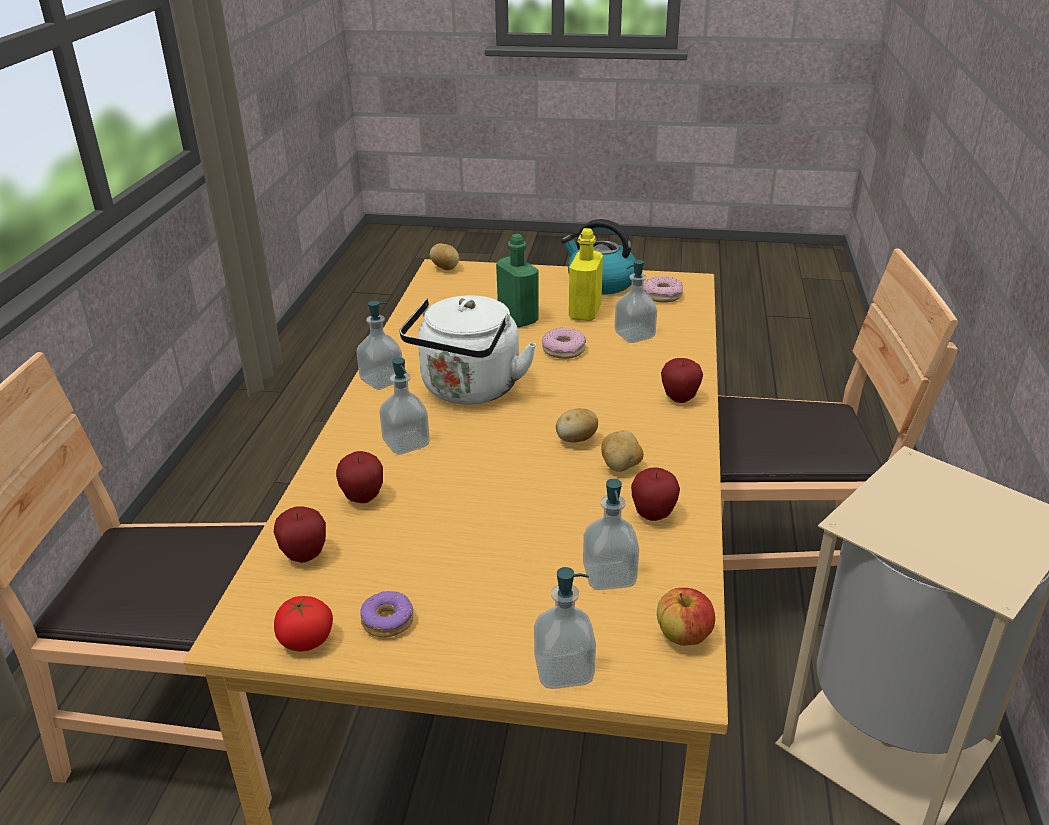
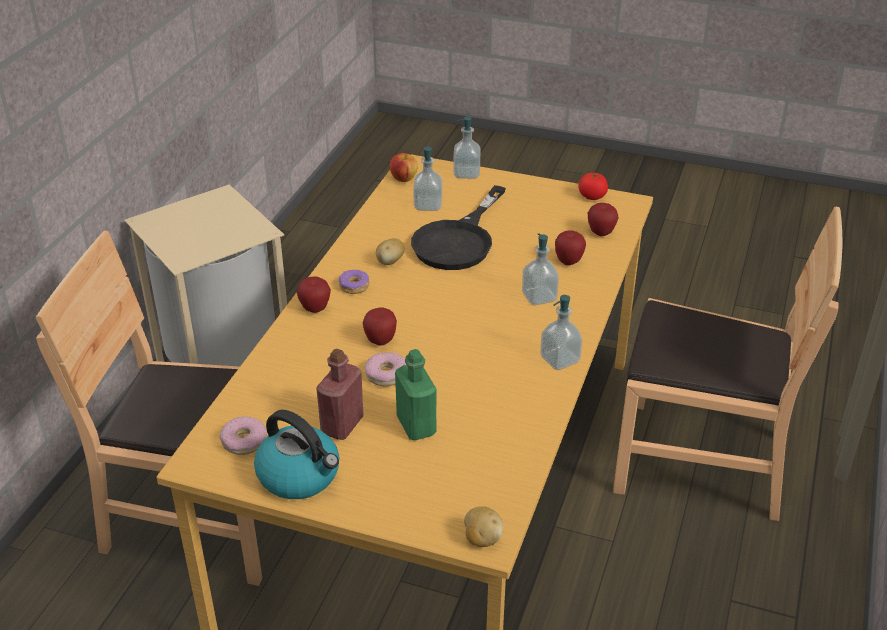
camera: 170 degrees left, 5 degrees up
donut [360,591,413,638] -> donut moved to [339,270,370,294]
white kettle [400,295,536,405] -> none
potato [556,408,598,443] -> none
yellow bottle [569,228,603,321] -> red bottle [316,349,364,440]
soap dispenser [615,260,657,343] -> none
apple [631,467,680,521] -> apple moved to [363,308,397,346]
none -> black frying pan [411,185,506,270]

